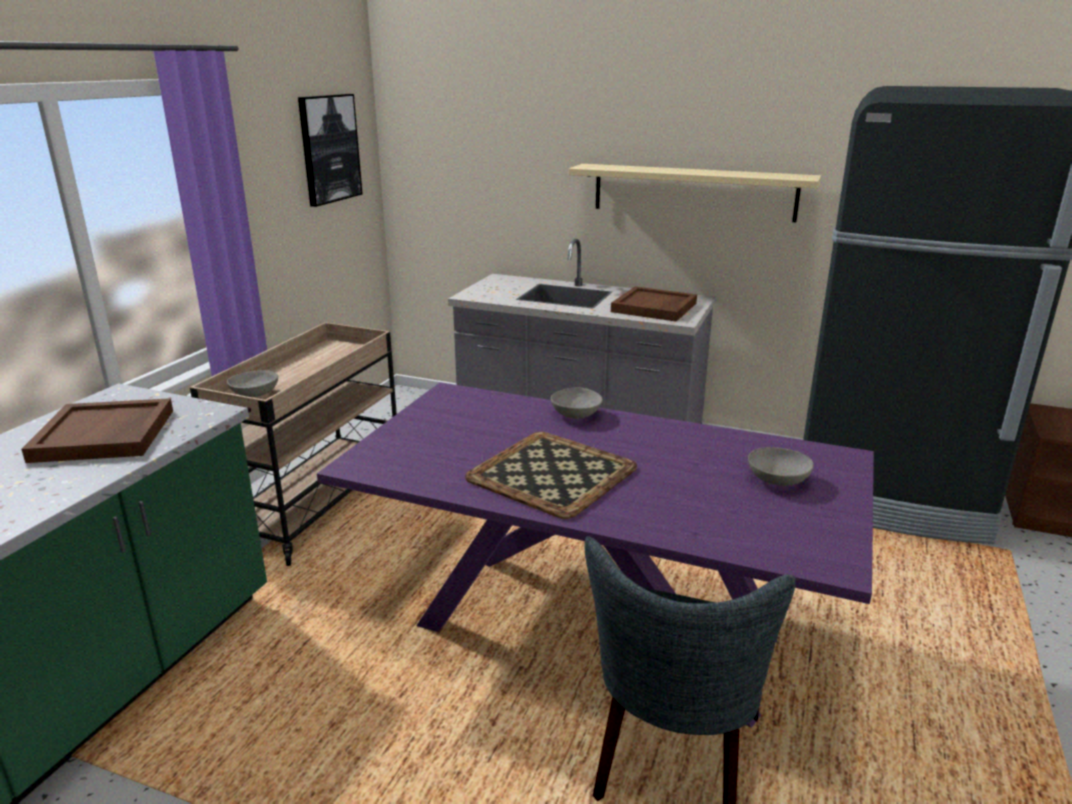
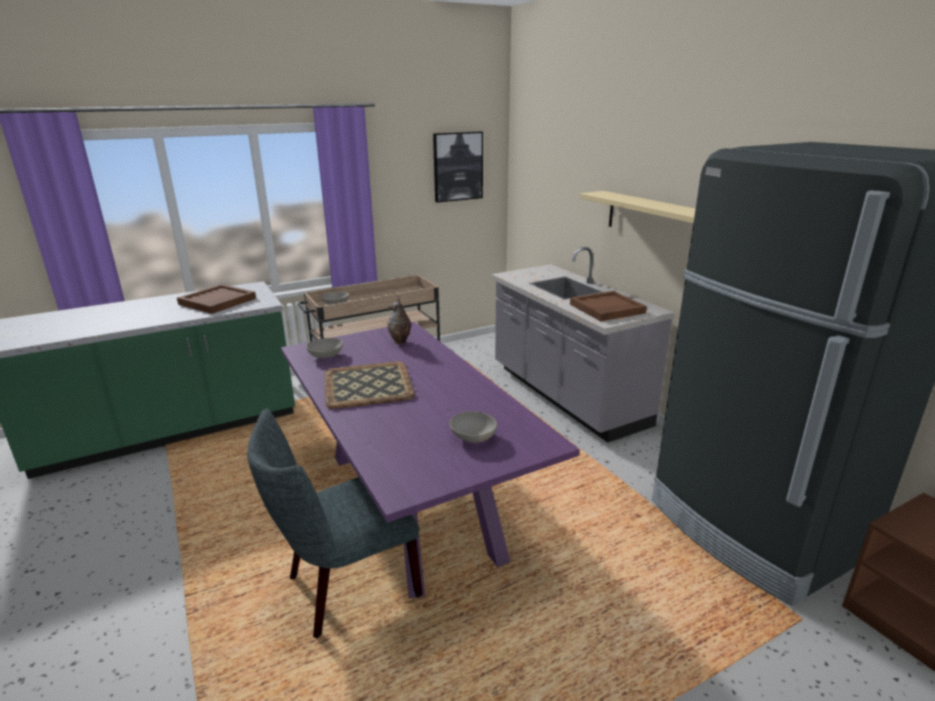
camera: 40 degrees right, 0 degrees up
grey bowl [551,388,603,419] -> grey bowl moved to [306,338,343,358]
none -> vase [387,296,411,345]

